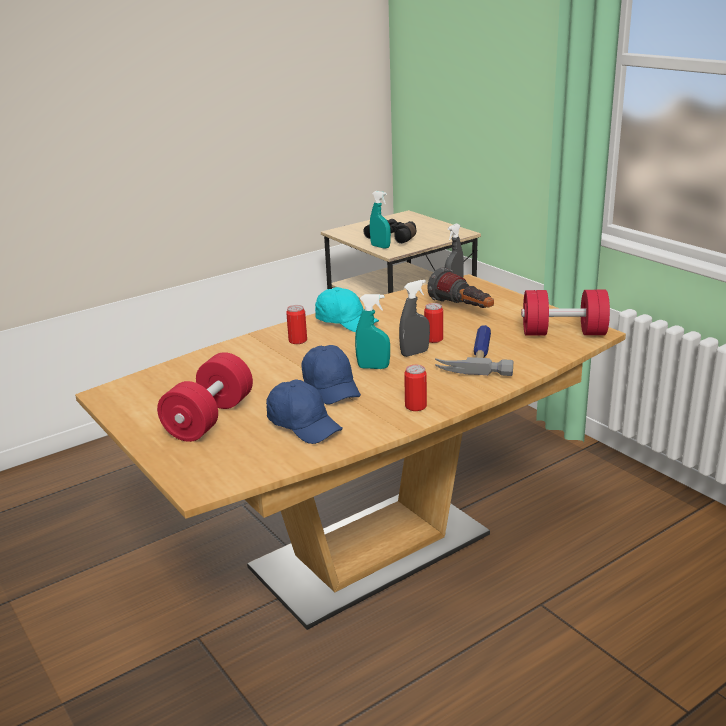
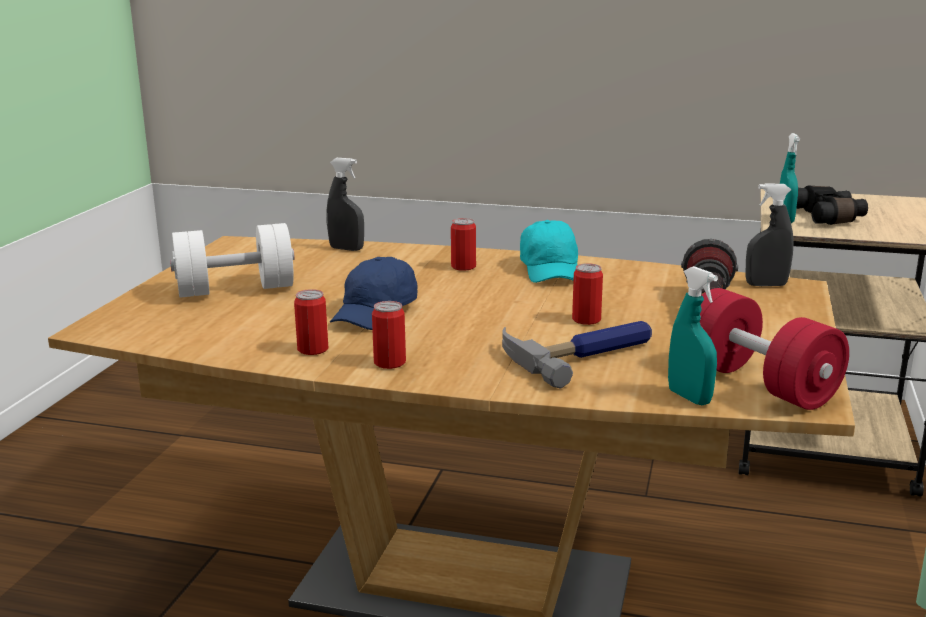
camera: 50 degrees right, 5 degrees down
red dumbbell [157,352,253,442] -> white dumbbell [170,223,295,298]
blue cap [266,379,343,444] -> none
turquoise spray bottle [355,294,390,369] -> turquoise spray bottle moved to [668,266,718,405]
grey spray bottle [399,280,430,357] -> grey spray bottle moved to [327,158,364,251]
none -> can [294,289,328,355]

